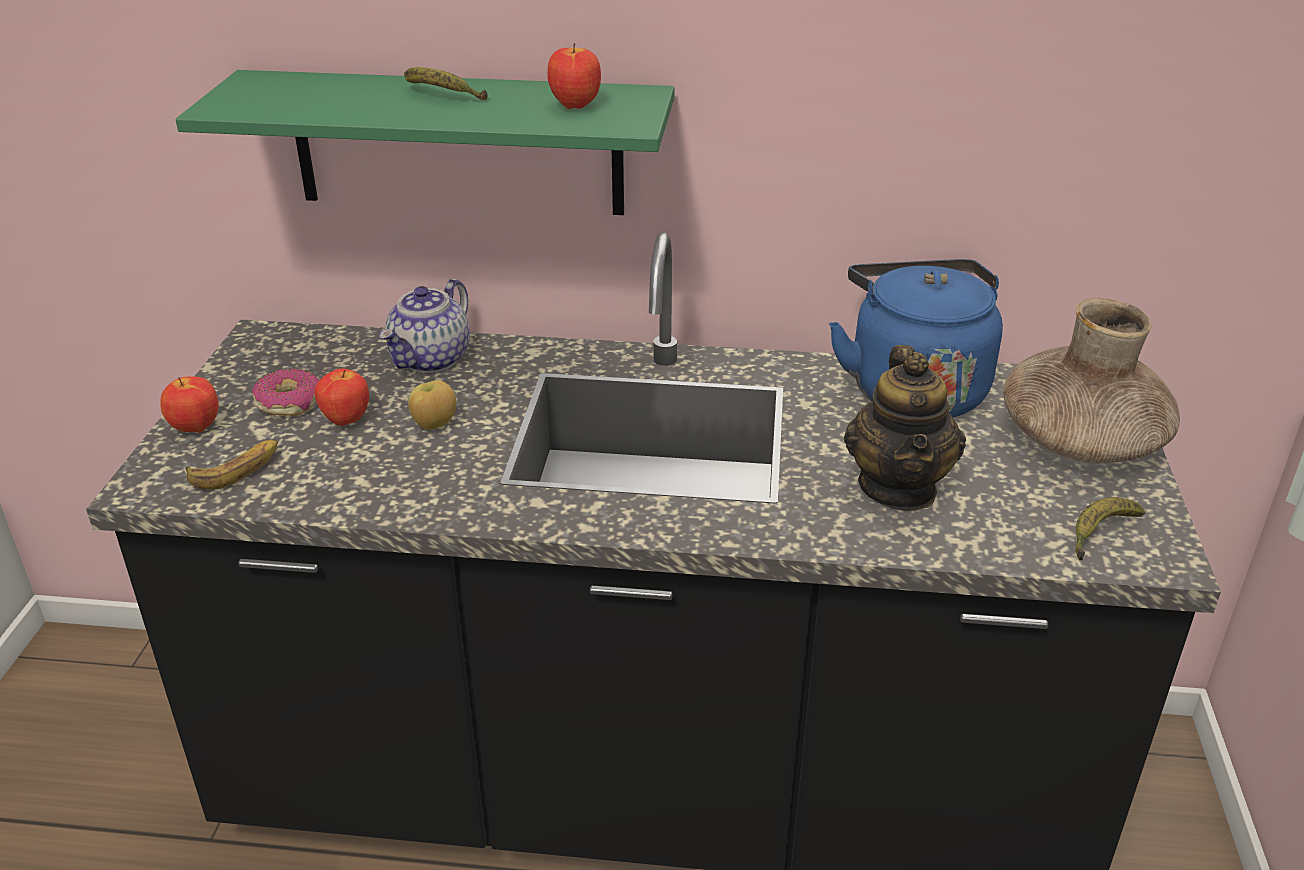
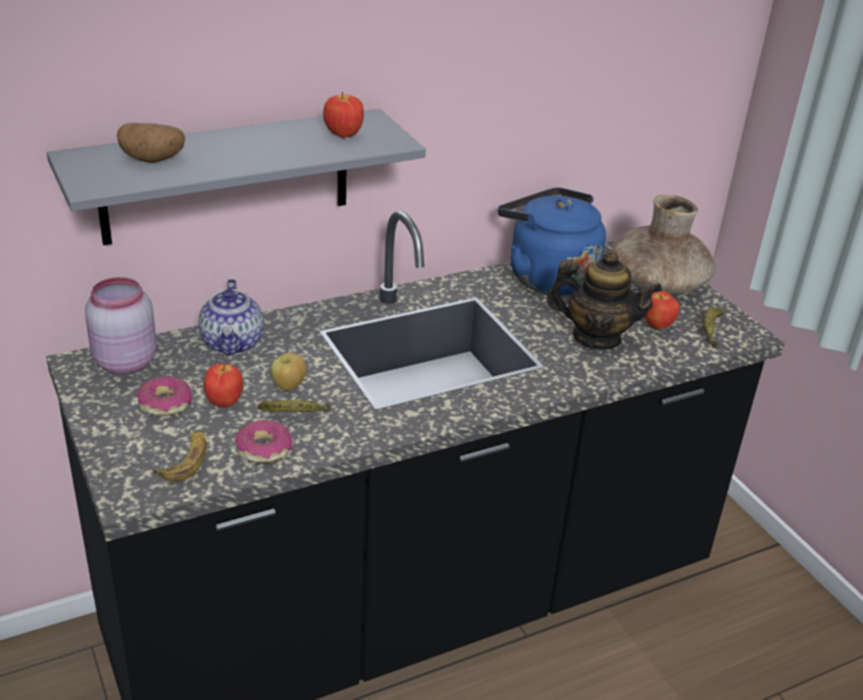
camera: 35 degrees left, 0 degrees up
apple [161,376,219,433] -> apple moved to [645,291,680,329]
green shelf [176,70,675,215] -> grey shelf [47,109,426,245]
banana [404,67,488,100] -> banana moved to [258,400,331,412]
teapot [844,345,966,511] -> teapot turned 45 degrees counterclockwise [546,250,662,350]
none -> pink jar [85,277,157,374]
none -> potato [117,123,185,163]
none -> donut [235,420,292,463]

